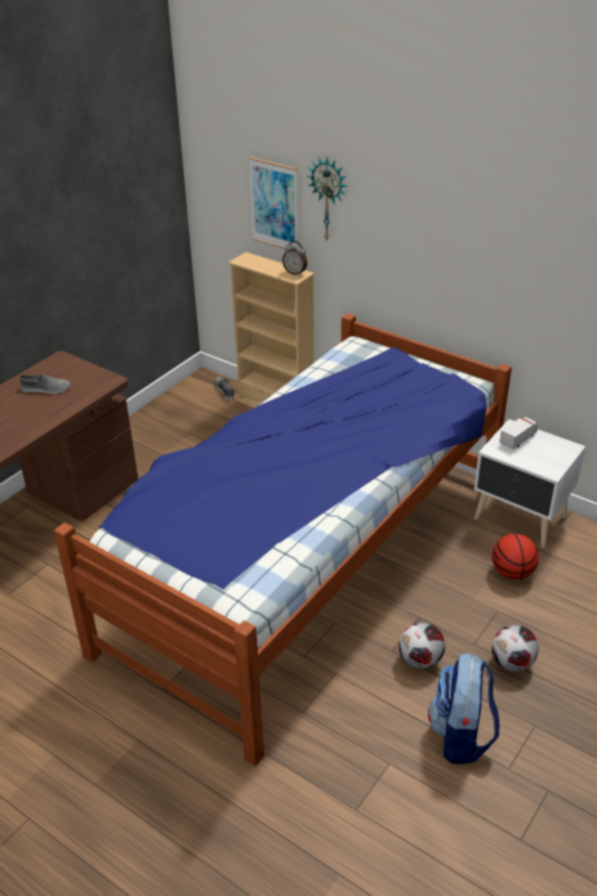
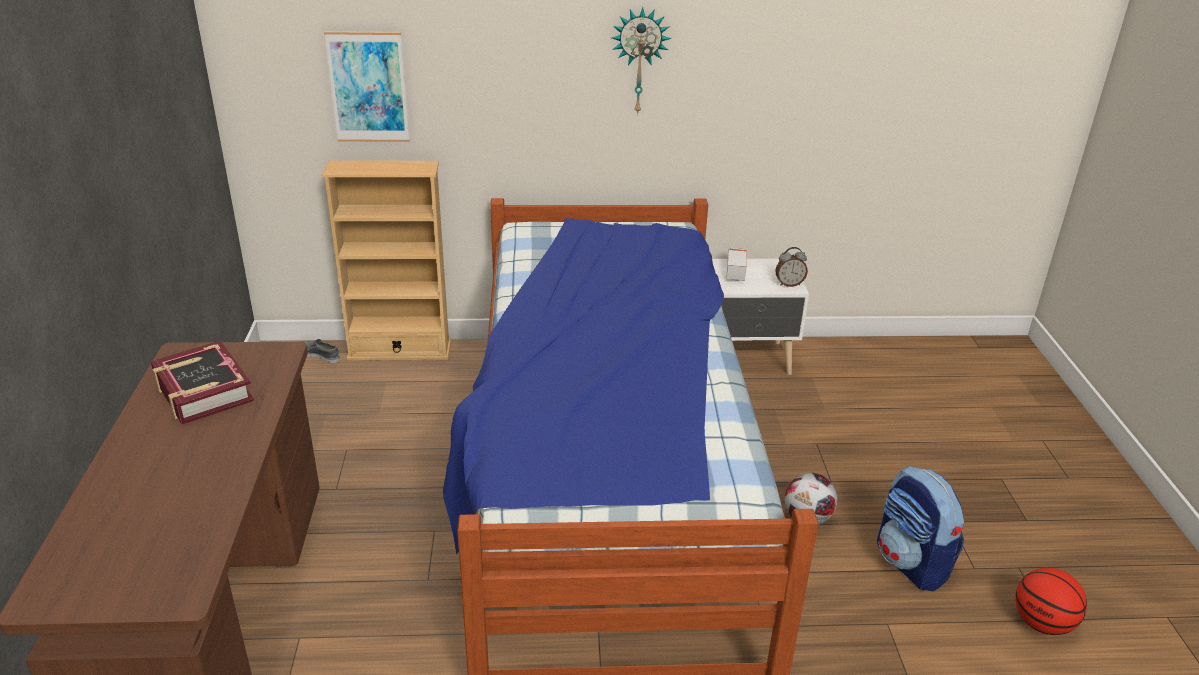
camera: 40 degrees left, 5 degrees down
grey shoe [19,373,71,394] -> book [150,341,254,425]
alarm clock [282,241,307,275] -> alarm clock moved to [776,247,808,287]
wall clock [307,156,348,242] -> wall clock moved to [611,7,671,115]
basketball [492,534,539,580] -> basketball moved to [1015,568,1087,635]
football [492,625,539,672] -> none

